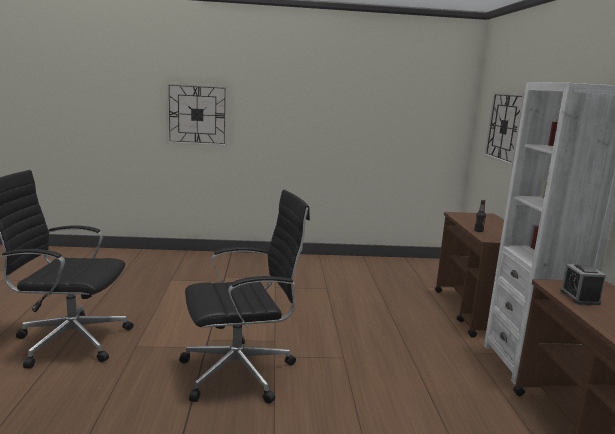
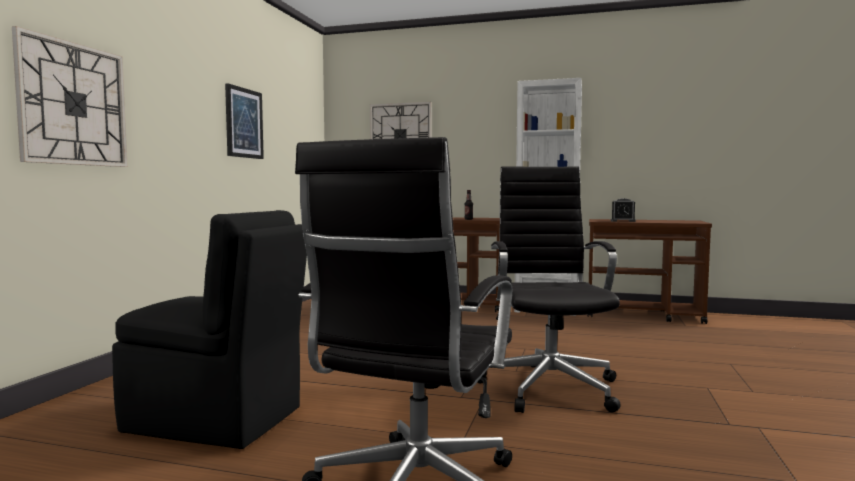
camera: 70 degrees left, 10 degrees down
none -> black chair [112,210,307,449]
none -> picture [225,83,264,159]

